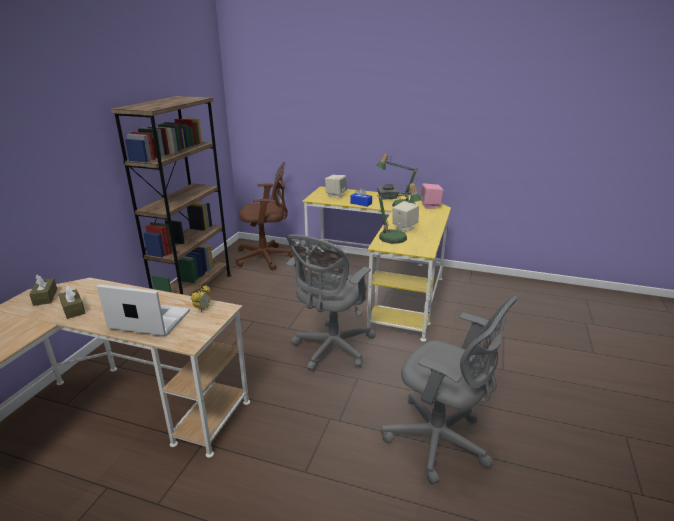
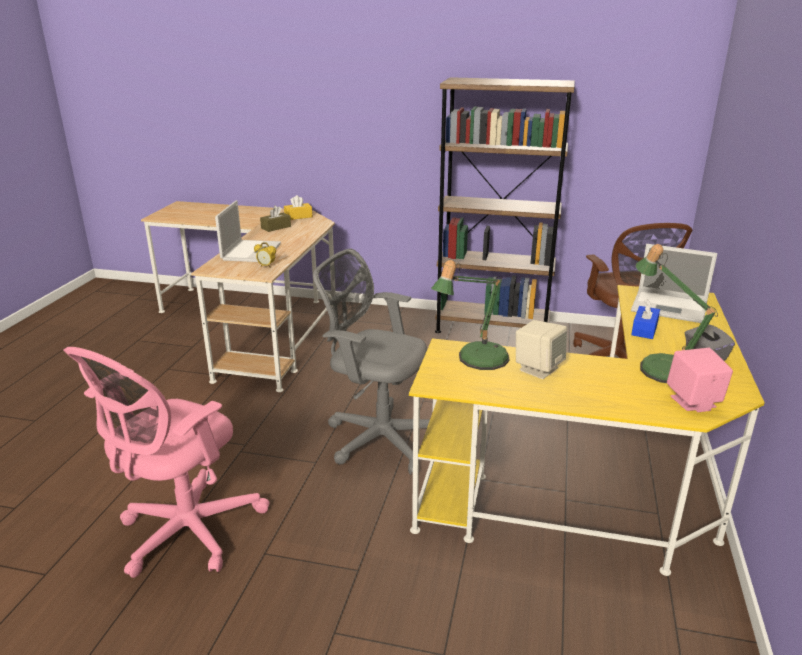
camera: 85 degrees right, 0 degrees up
brown tissue box [29,275,57,306] -> yellow tissue box [284,195,312,220]
beige speaker [325,175,347,198] -> laptop [631,244,718,323]
grey office chair [381,296,518,484] -> pink office chair [64,347,270,578]

